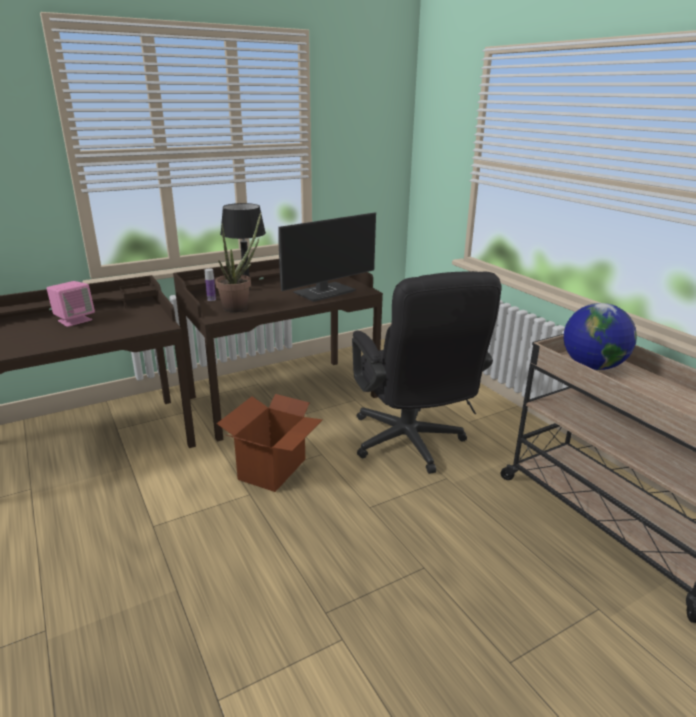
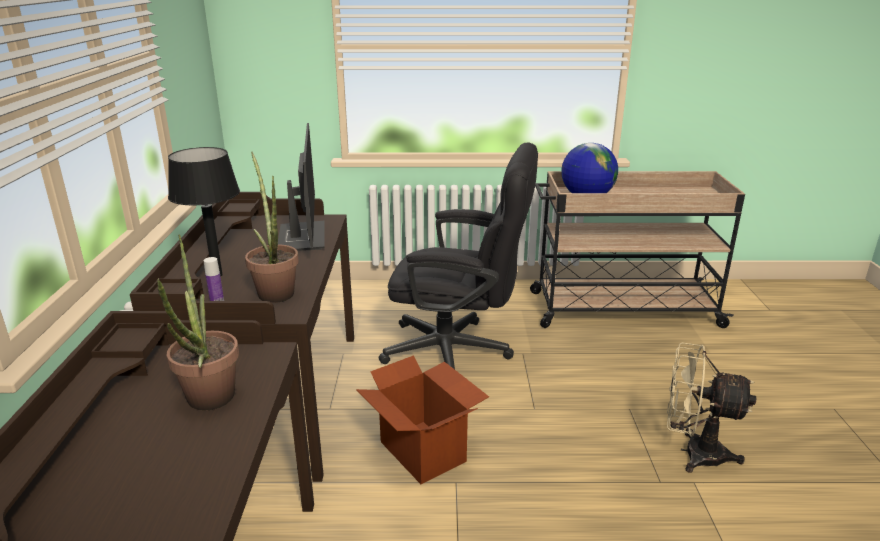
camera: 60 degrees left, 0 degrees up
pink speaker [47,281,95,327] -> none
none -> potted plant [157,234,239,410]
none -> beige fan [667,342,756,473]

